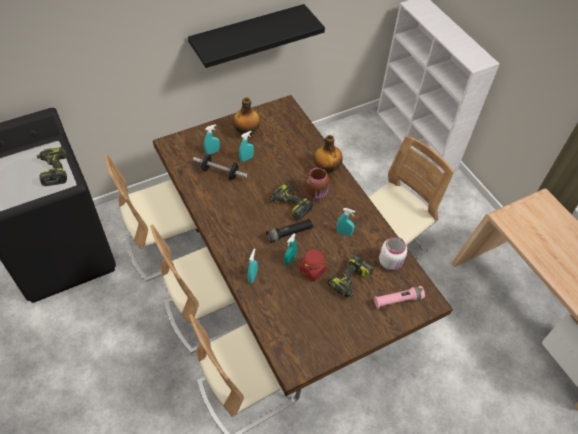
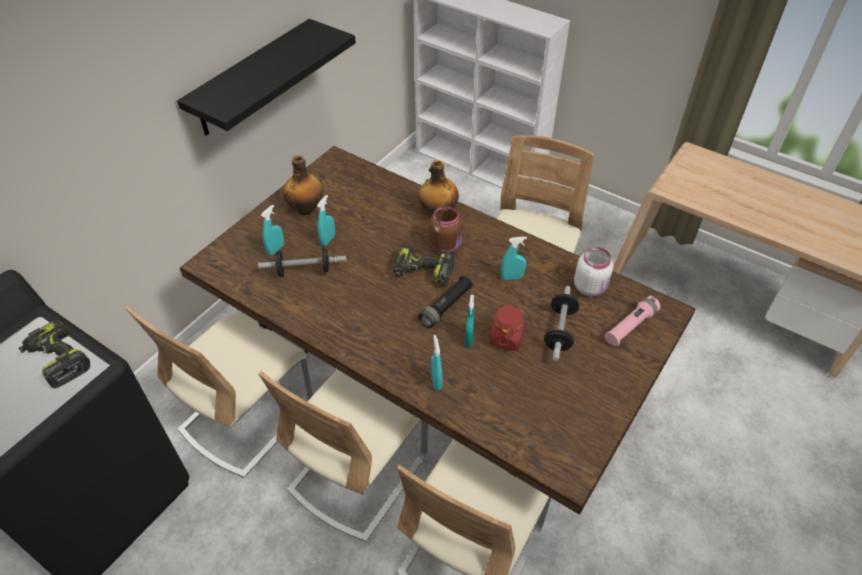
camera: 25 degrees left, 5 degrees down
power drill [327,255,373,298] -> dumbbell [544,286,579,361]

